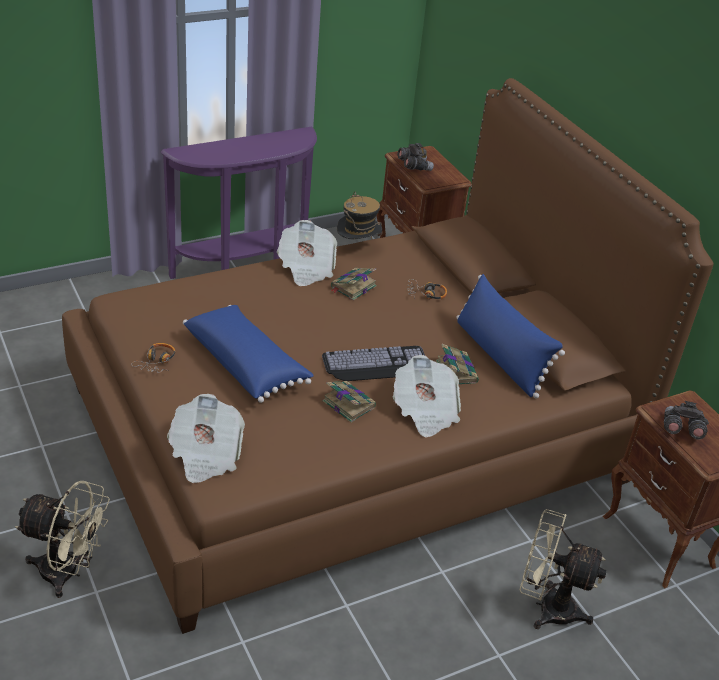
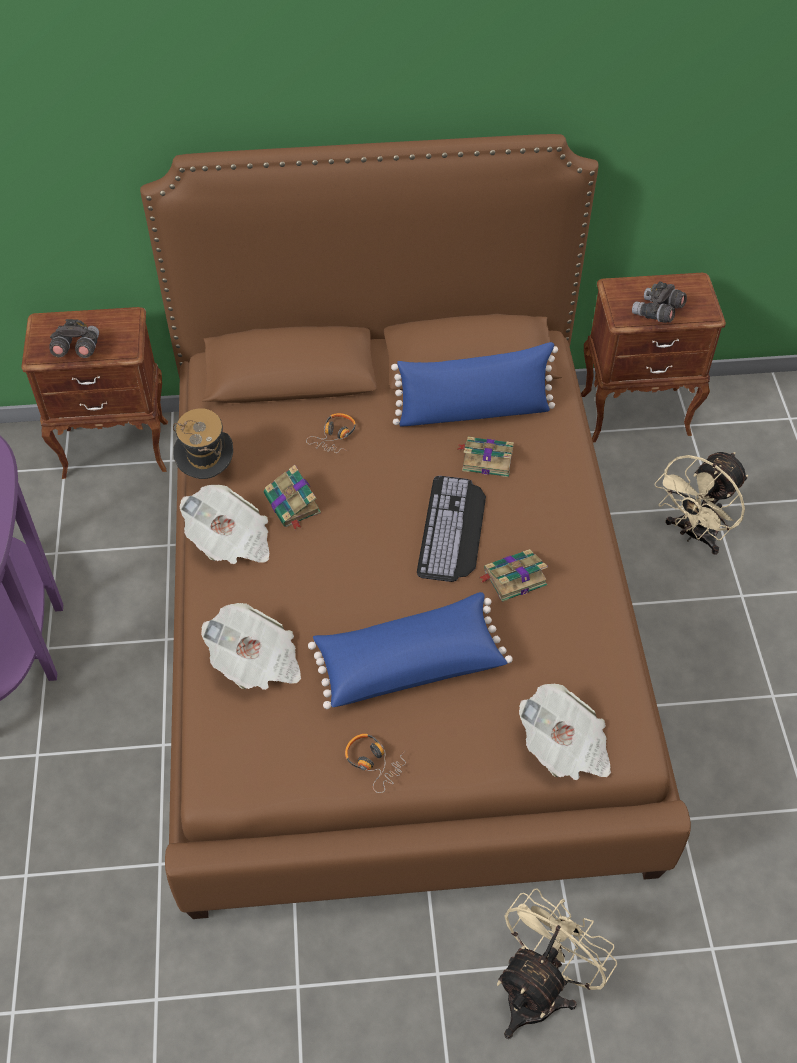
camera: 65 degrees left, 15 degrees up
newspaper [393,355,461,438] -> newspaper moved to [201,603,301,690]

